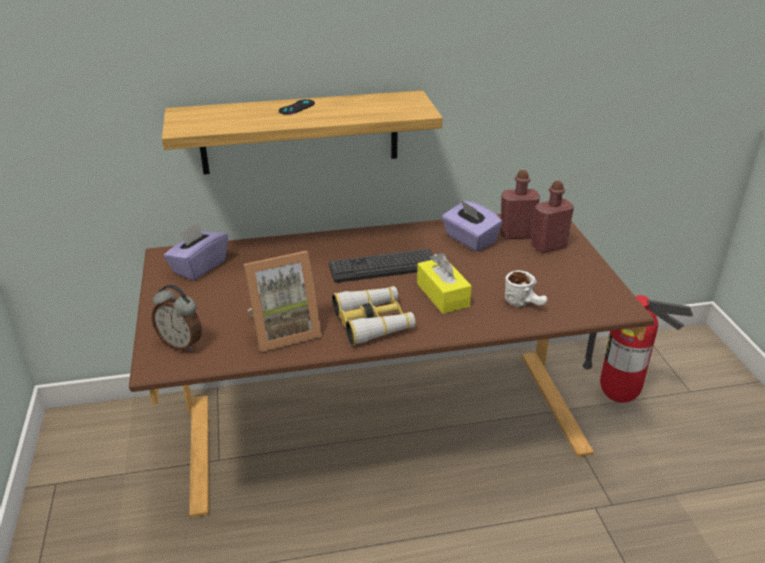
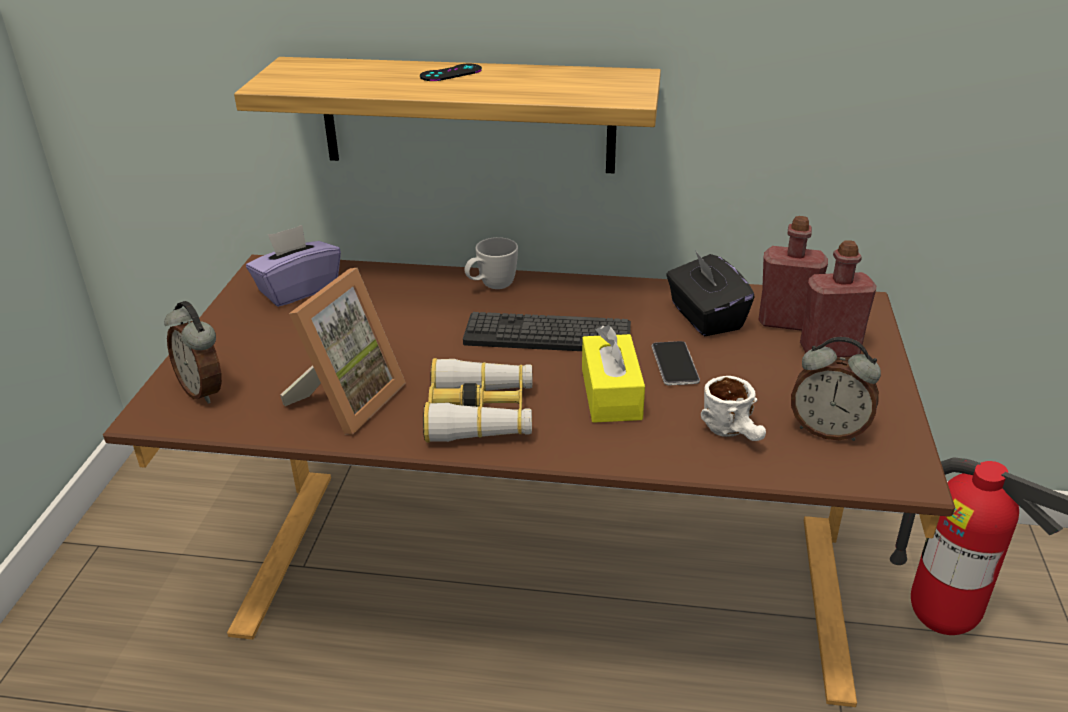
camera: 20 degrees right, 0 degrees up
picture frame [243,251,322,352] -> picture frame turned 60 degrees counterclockwise [280,268,406,435]
purple tissue box [442,200,503,251] -> black tissue box [666,250,755,336]
none -> white mug [464,237,518,289]
none -> phone [652,341,700,386]
none -> alarm clock [791,337,881,441]

